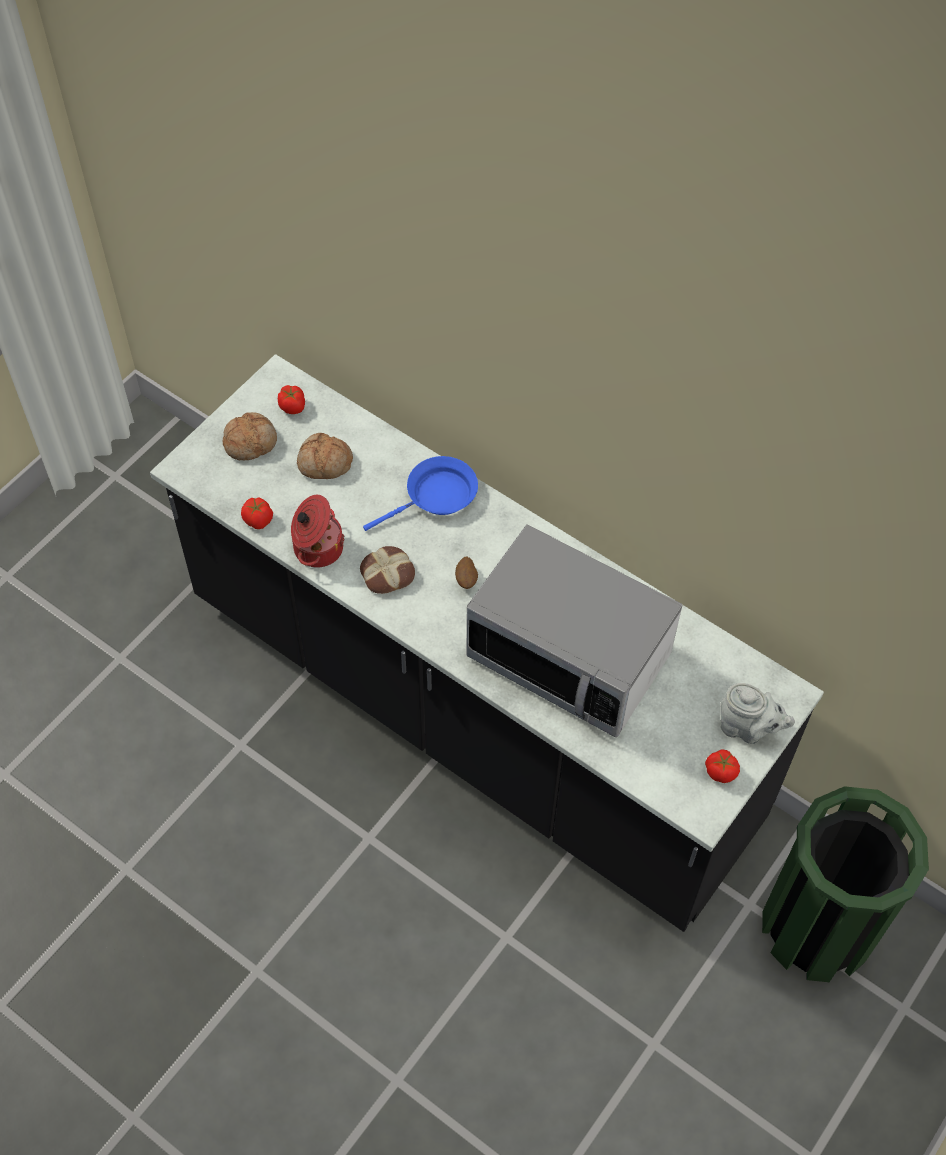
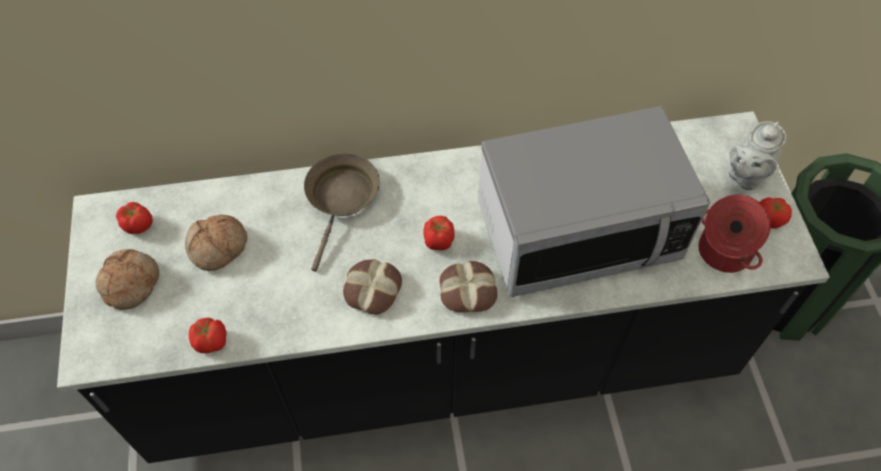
camera: 45 degrees left, 0 degrees up
cooking pot [291,495,345,568] -> cooking pot moved to [699,195,771,273]
blue frying pan [363,456,478,531] -> brown frying pan [304,153,380,272]
potato [455,557,478,589] -> tomato [423,216,455,250]
grey teapot [720,683,795,744] -> grey teapot turned 150 degrees clockwise [729,121,786,190]
none -> bread [439,261,498,312]

